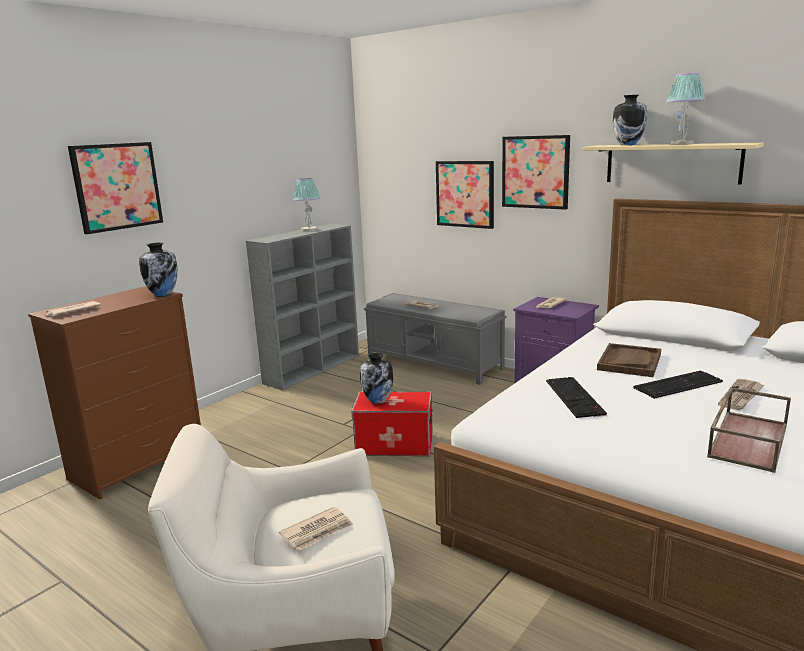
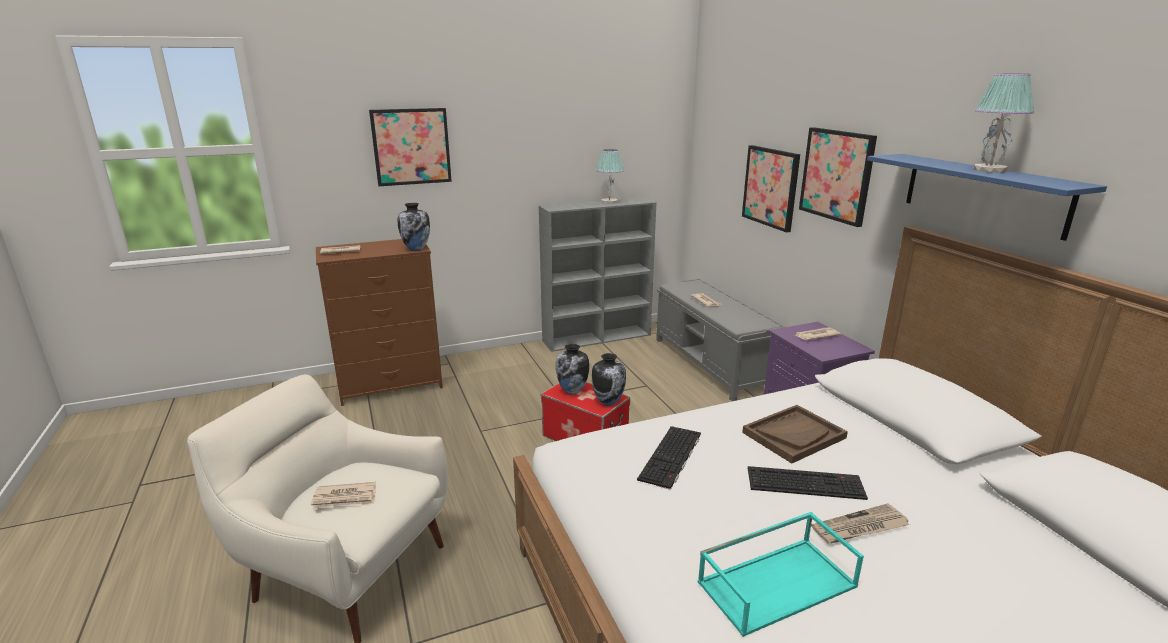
camera: 30 degrees right, 5 degrees up
beige shelf [583,143,764,185] -> blue shelf [867,154,1107,241]
vase [613,95,647,145] -> vase moved to [592,353,626,406]
brown tray [707,387,791,473] -> turquoise tray [698,512,864,637]

